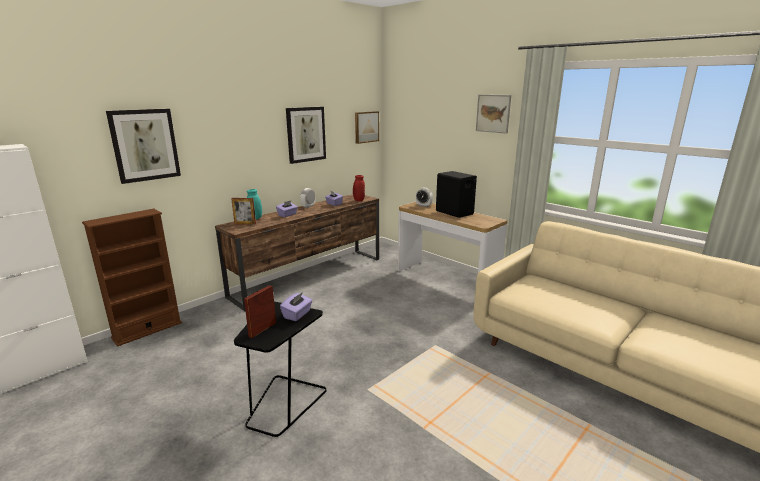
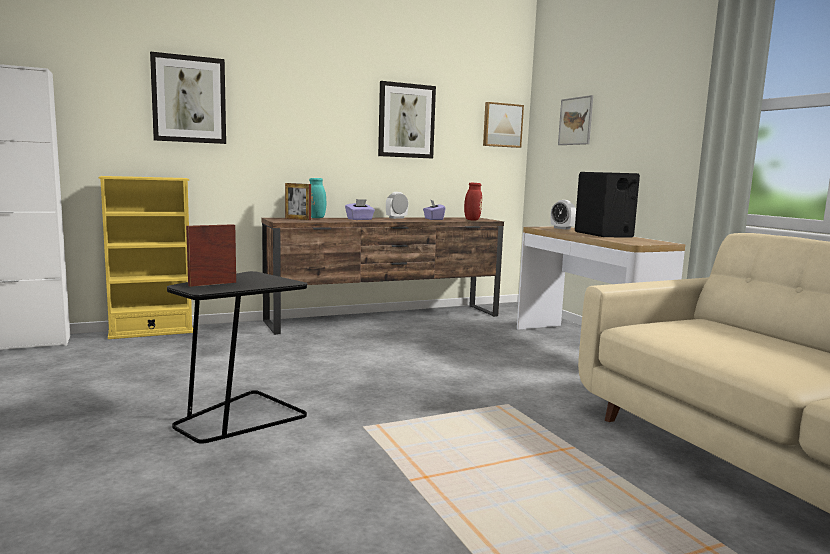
camera: 20 degrees right, 10 degrees down
brown bookcase [82,209,182,347] -> yellow bookcase [99,176,193,339]
purple tissue box [280,292,313,321] -> none
picture [476,95,511,134] -> picture moved to [558,95,593,145]

